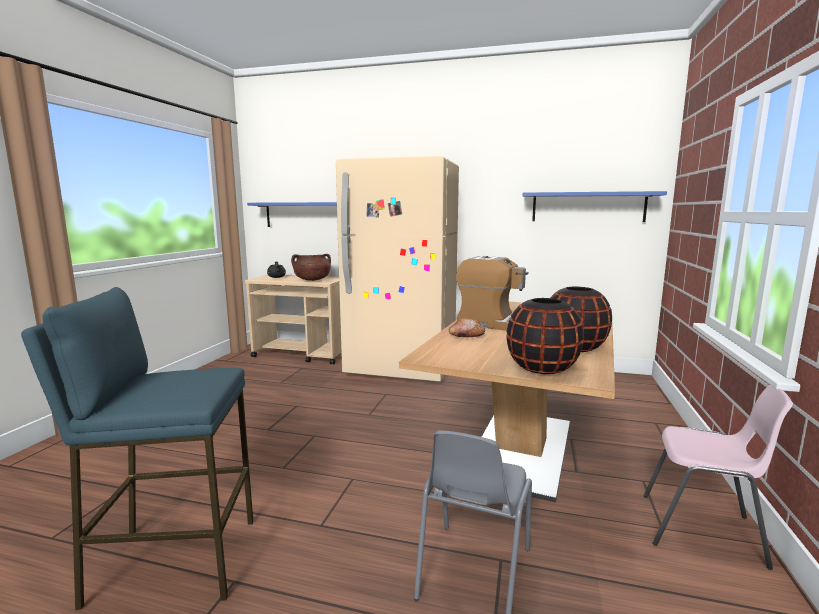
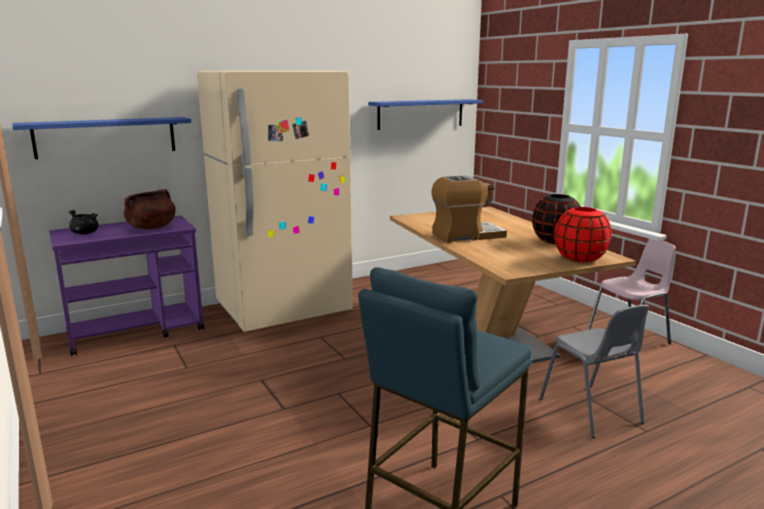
camera: 45 degrees left, 5 degrees up
beige cart [245,275,341,365] -> purple cart [49,216,204,356]
bread [449,318,485,337] -> none
black vase [506,298,584,374] -> red vase [554,207,612,262]

